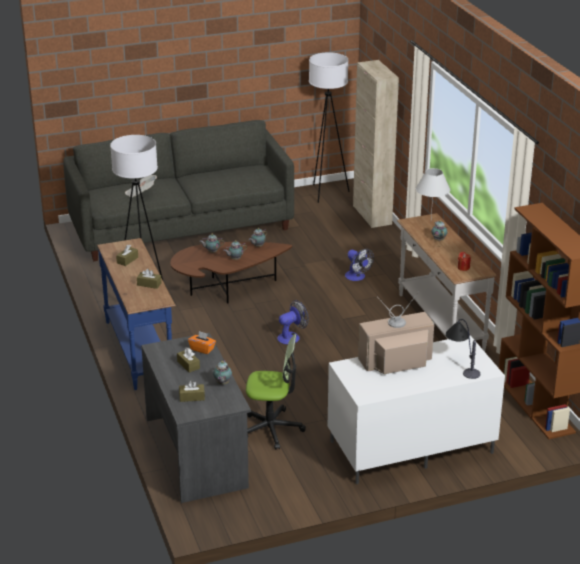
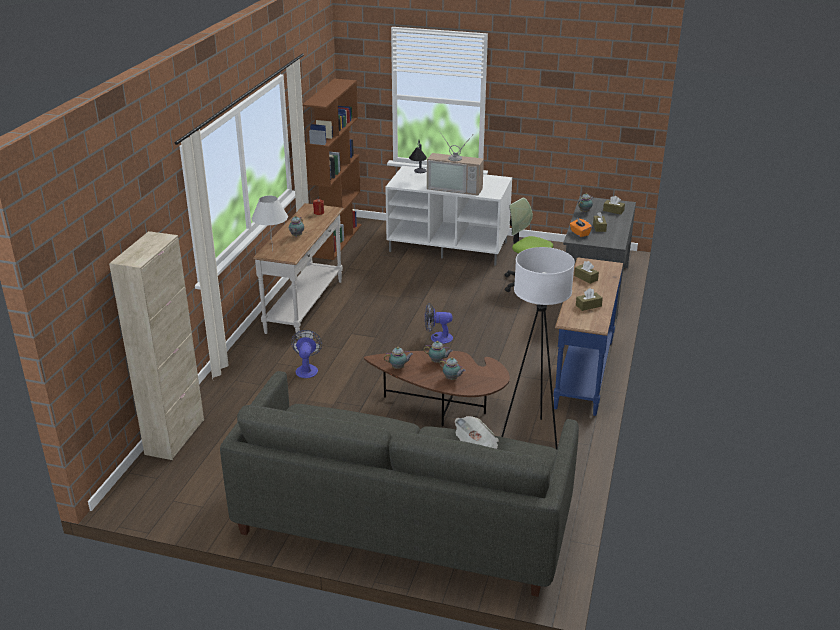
camera: 145 degrees left, 0 degrees up
white floor lamp [309,52,350,203] -> none

